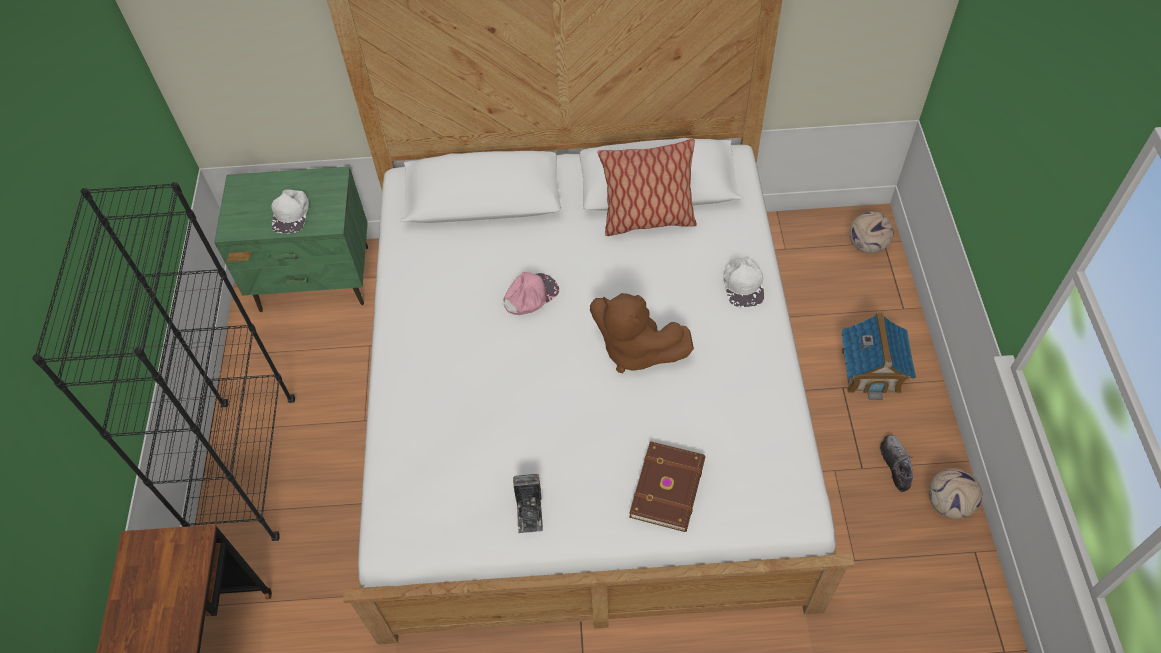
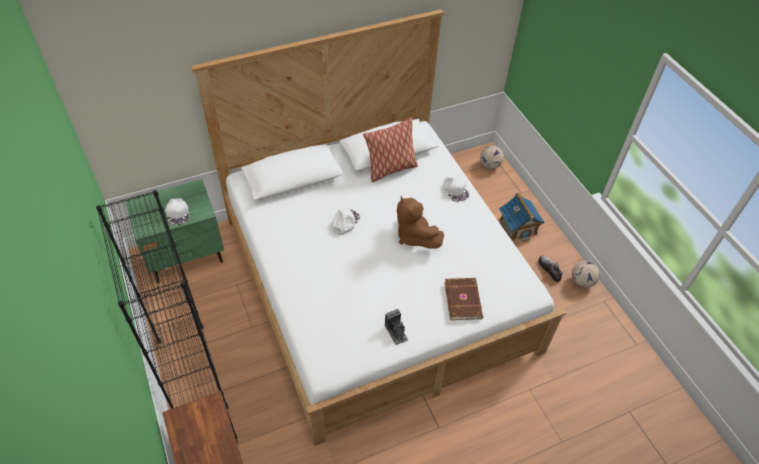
camera: 25 degrees left, 5 degrees down
pink cap [503,272,559,315] -> white cap [332,209,360,235]
brown plush toy [590,293,694,373] -> brown plush toy turned 45 degrees clockwise [397,196,444,249]

